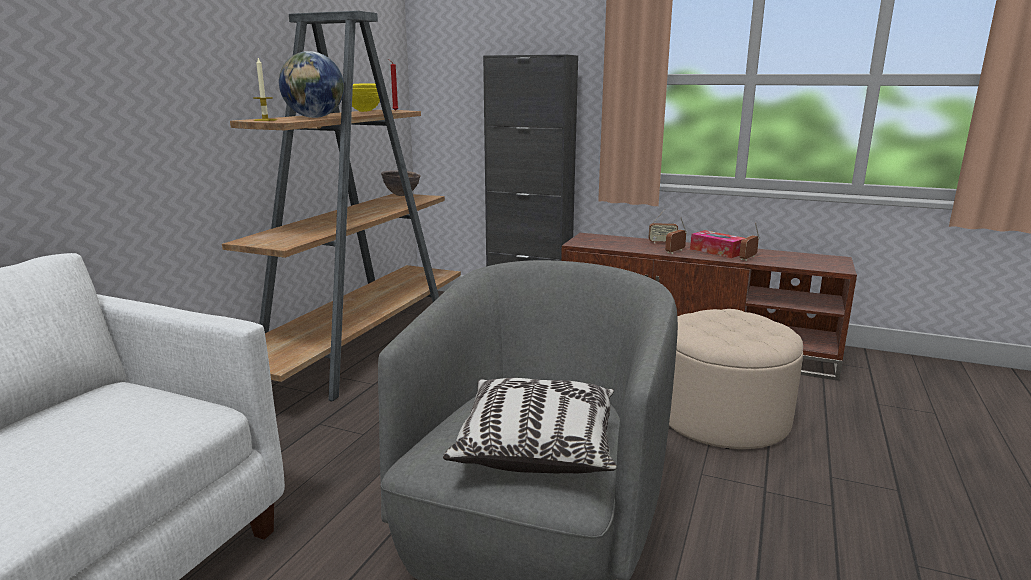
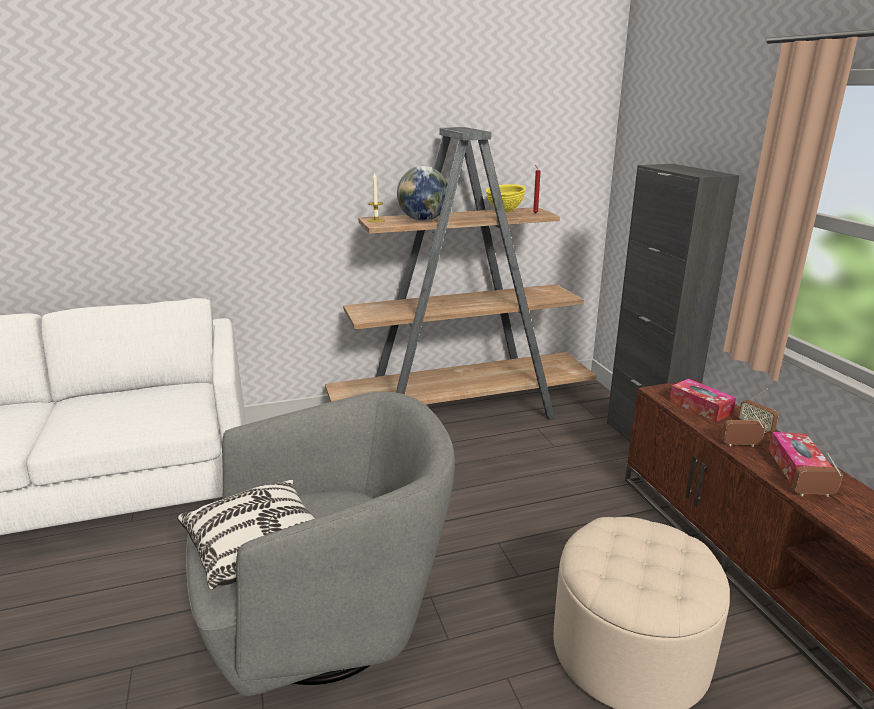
camera: 50 degrees right, 5 degrees up
brown bowl [381,170,421,196] -> none
none -> tissue box [669,379,736,422]

